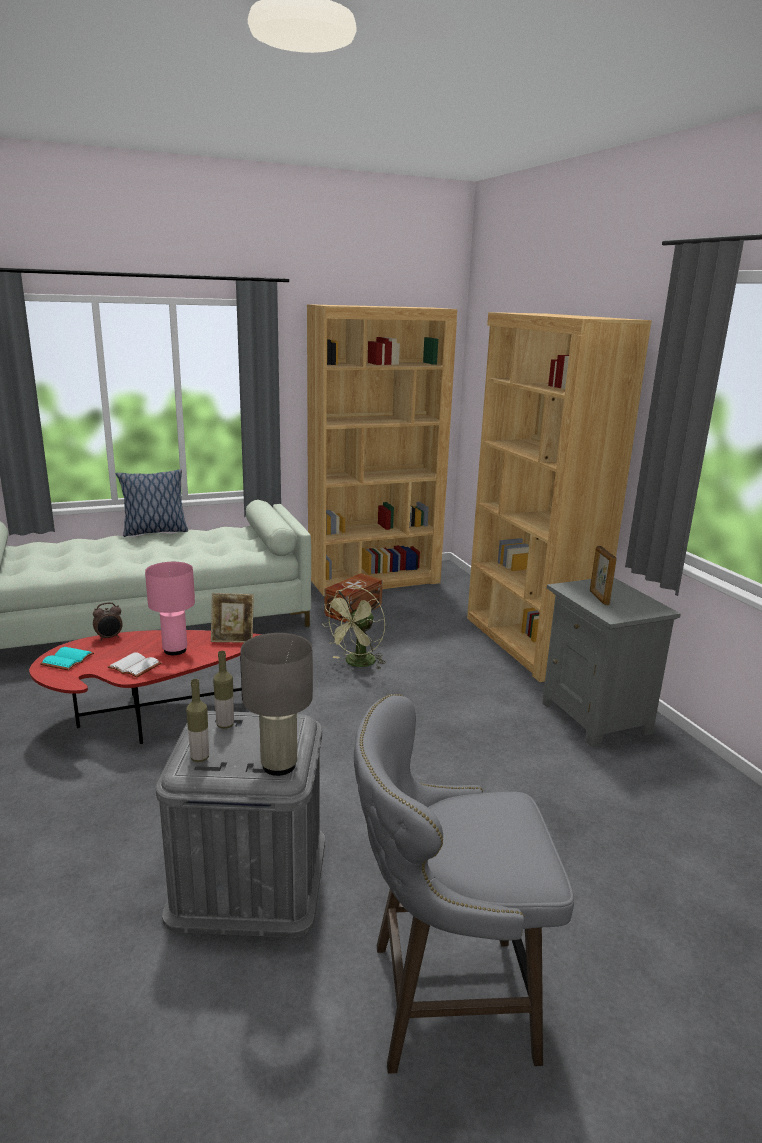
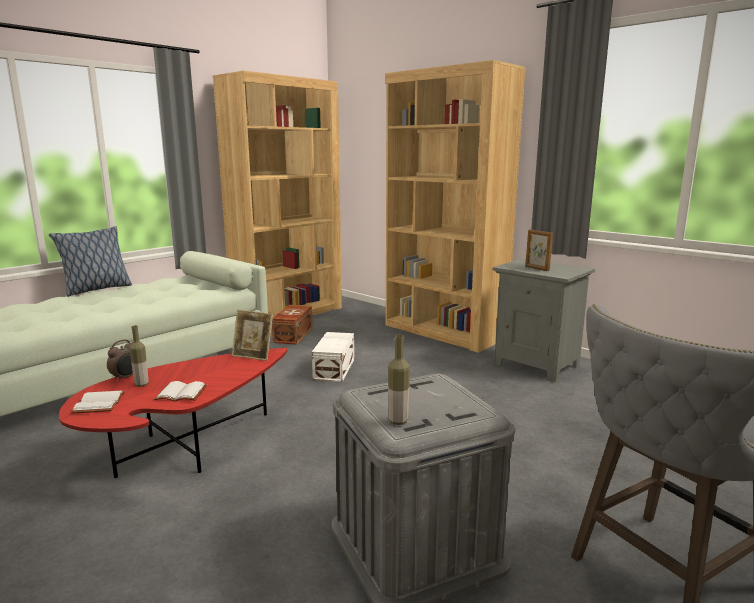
camera: 25 degrees left, 5 degrees down
turquoise book [40,647,94,670] -> white book [71,391,125,414]
pink table lamp [145,562,195,655] -> none
picture frame [211,593,254,643] -> picture frame turned 45 degrees clockwise [232,309,273,361]
bottle [213,651,234,729] -> bottle moved to [129,325,149,387]
grey table lamp [241,633,313,776] -> none
green fan [322,586,386,669] -> white storage box [312,332,354,382]

